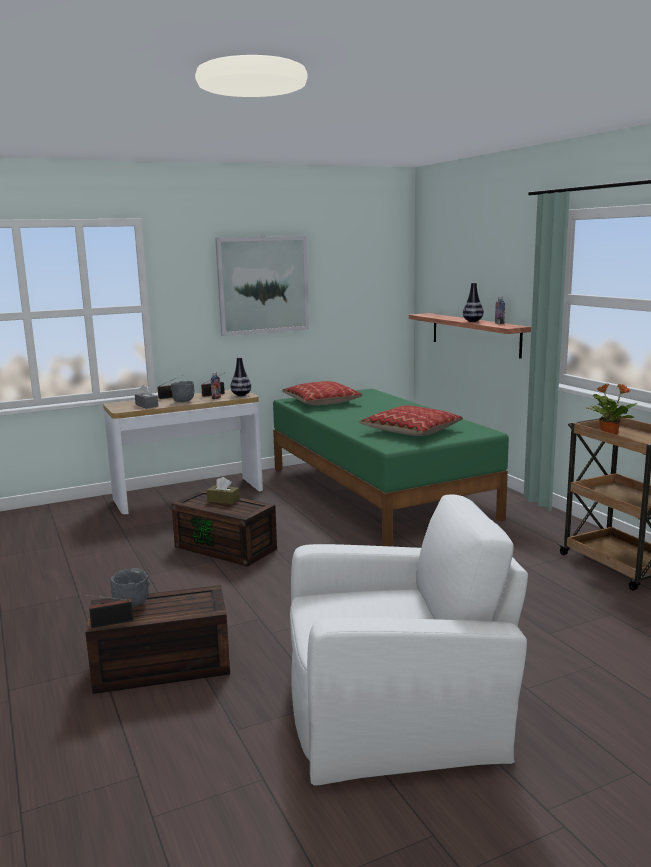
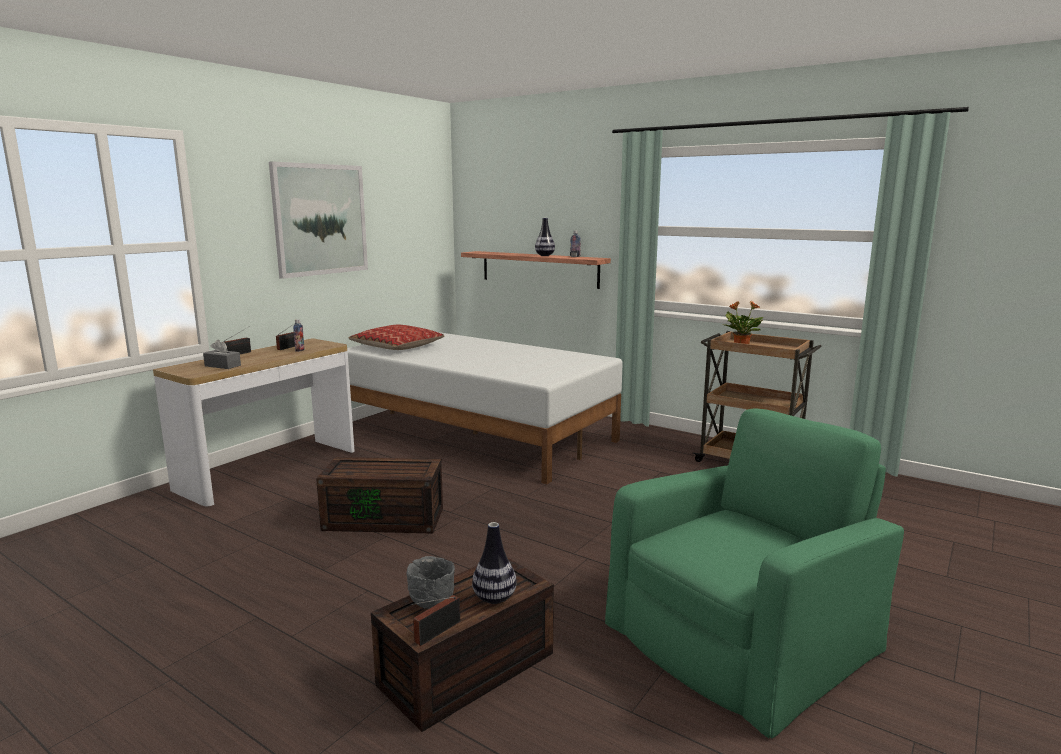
camera: 30 degrees left, 0 degrees up
grey bowl [171,381,195,402] -> none
brown tissue box [207,477,240,504] -> none
vase [231,357,251,396] -> vase moved to [472,522,517,604]
green bed [273,389,509,546] -> white bed [347,332,623,484]
white armchair [290,494,528,785] -> green armchair [605,408,904,738]
pillow [359,405,463,436] -> none

